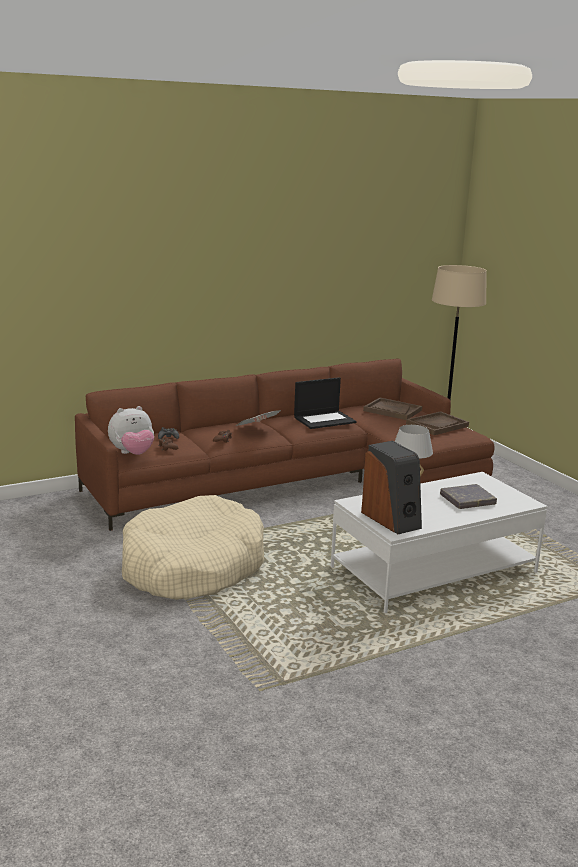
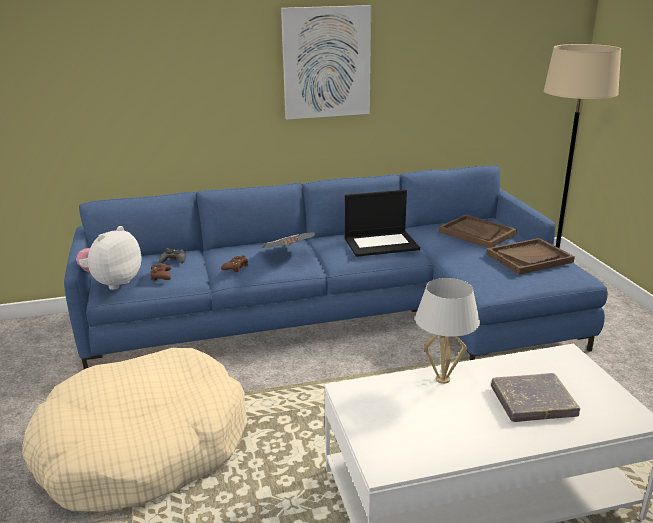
camera: 15 degrees right, 5 degrees up
brown sofa [75,359,495,531] -> blue sofa [64,165,608,369]
plush toy [108,406,154,455] -> plush toy turned 135 degrees clockwise [76,226,141,290]
speaker [361,441,422,534] -> none
none -> picture [281,5,371,119]

